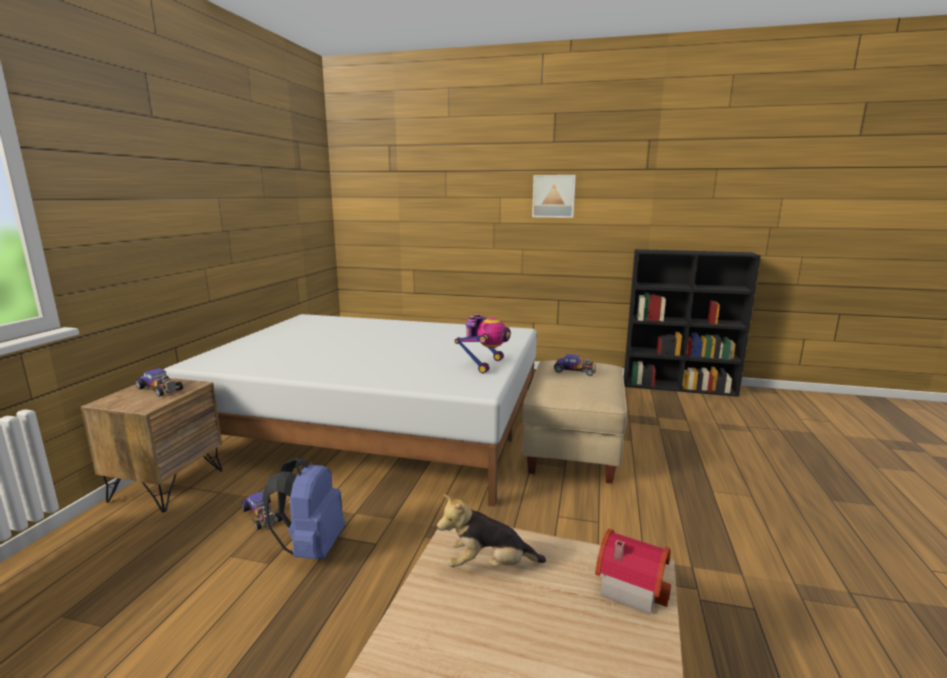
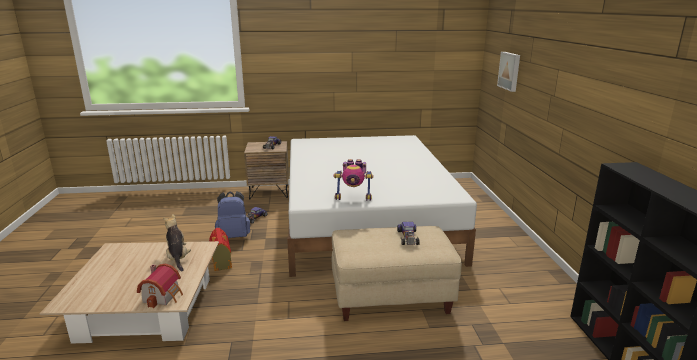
camera: 70 degrees right, 5 degrees up
picture [532,175,576,218] -> picture moved to [497,52,520,92]
none -> toy house [209,228,232,271]

